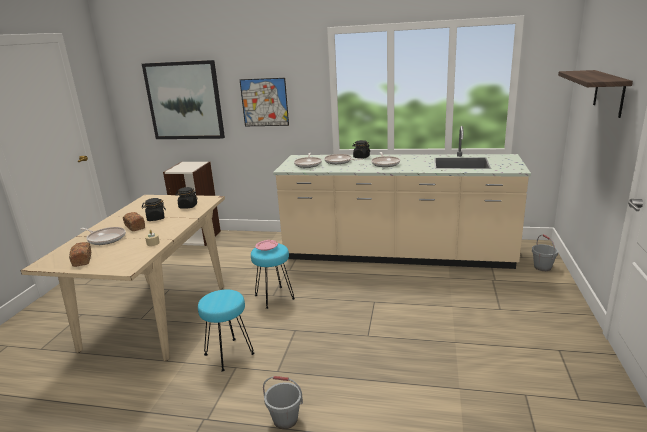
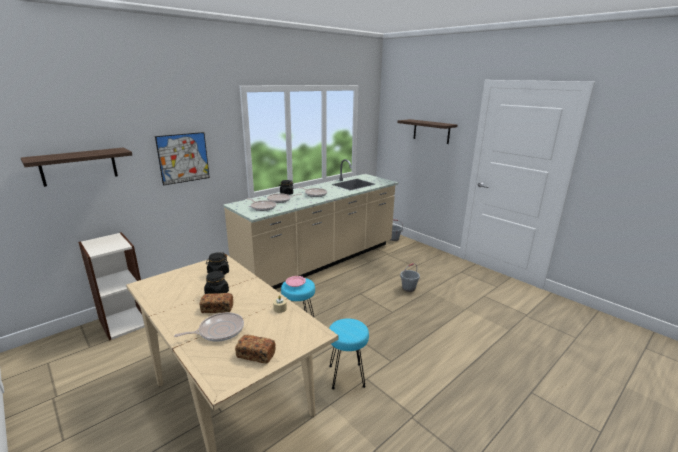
camera: 55 degrees left, 0 degrees up
picture [142,60,225,139] -> shelf [21,148,132,187]
grey bucket [263,376,303,429] -> grey bucket moved to [400,263,420,292]

